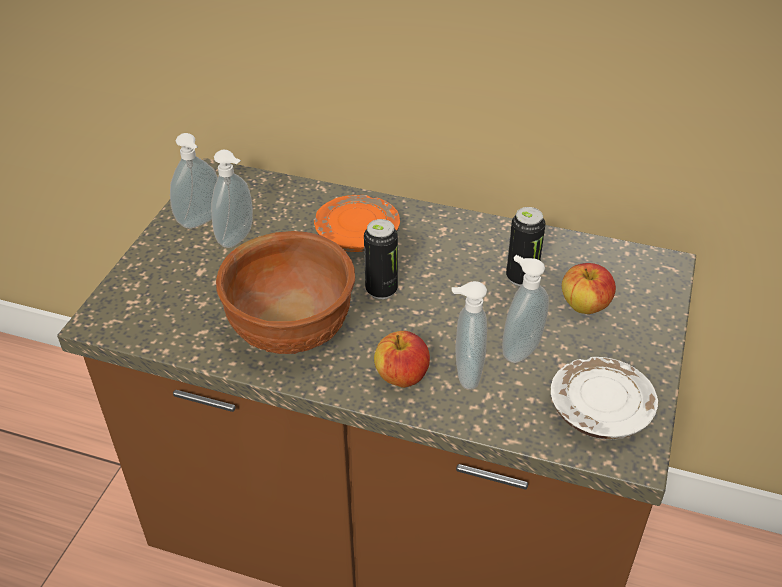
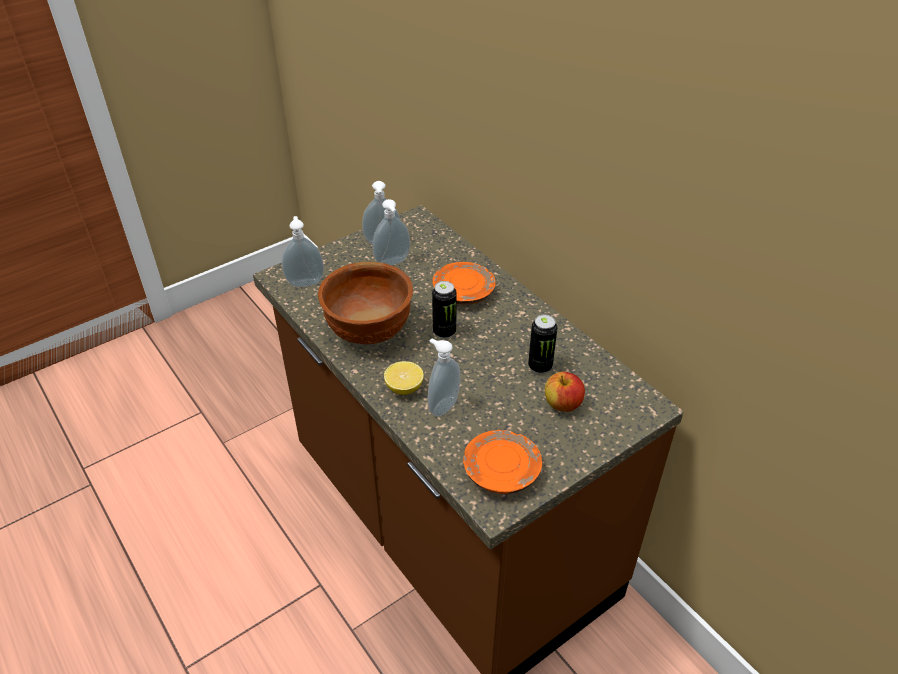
camera: 35 degrees right, 0 degrees up
apple [374,331,430,388] -> lemon [384,361,424,395]
soap dispenser [502,255,549,363] -> soap dispenser moved to [282,216,324,287]
white plate [551,357,658,440] -> orange plate [463,430,542,494]

